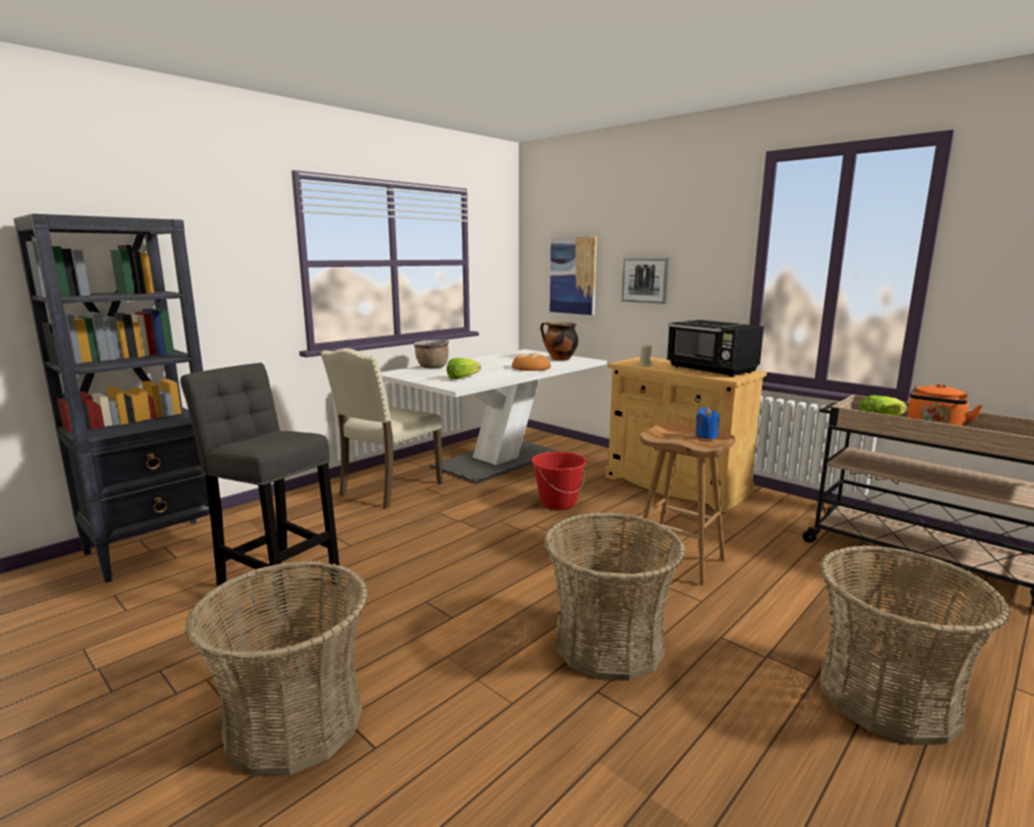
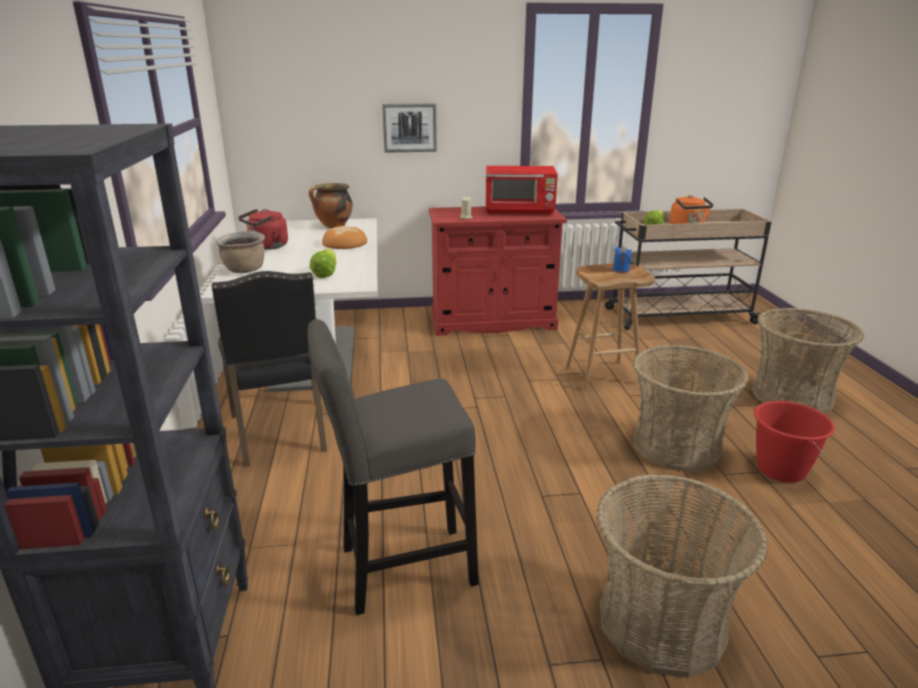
camera: 50 degrees left, 10 degrees up
beige chair [320,348,443,508] -> black chair [212,271,327,467]
red bucket [531,451,587,510] -> red bucket moved to [754,401,835,483]
picture [550,237,597,315] -> none
beige cabinet [605,357,767,513] -> red cabinet [429,206,567,336]
black microwave [667,320,764,377] -> red microwave [486,166,558,215]
none -> red kettle [238,209,288,250]

